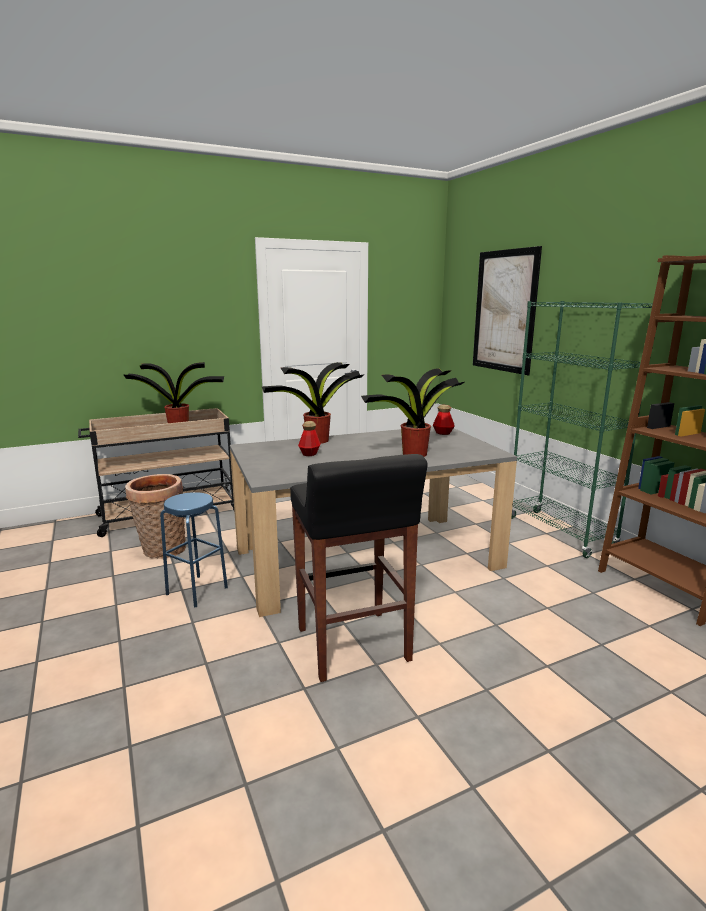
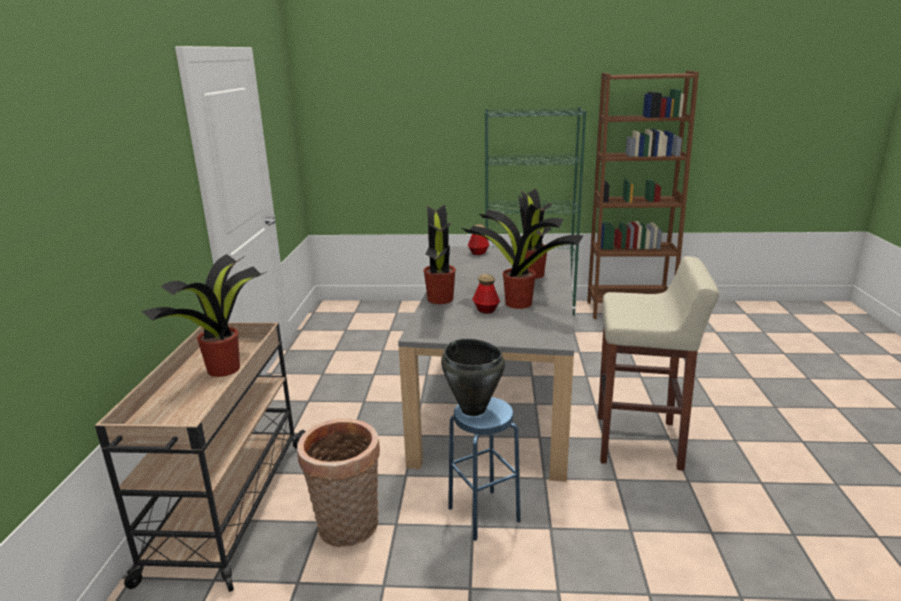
camera: 60 degrees left, 5 degrees up
black stool [290,454,428,682] -> beige stool [598,256,719,471]
picture [473,246,542,375] -> none
none -> black cooking pot [441,339,505,416]
none -> potted plant [462,210,583,309]

